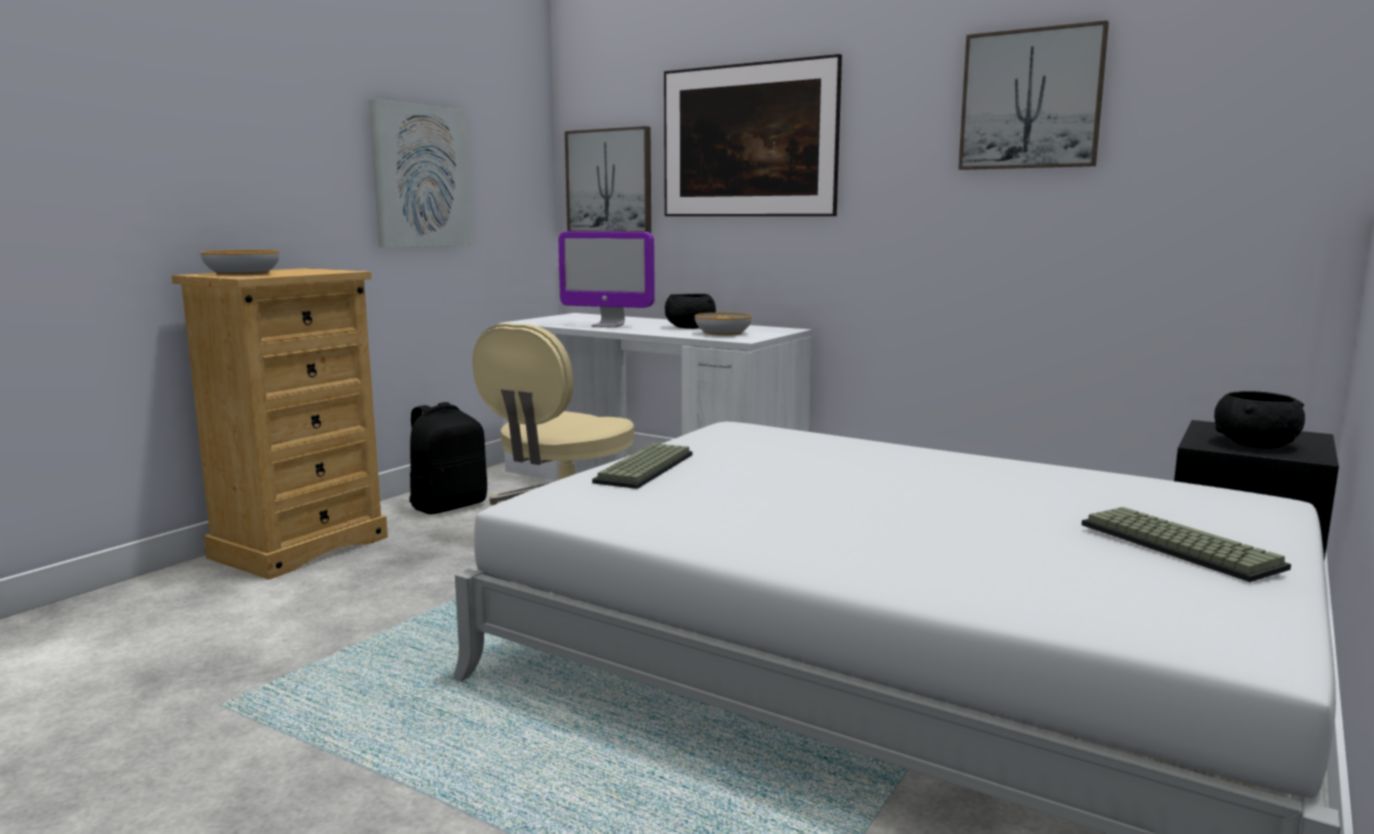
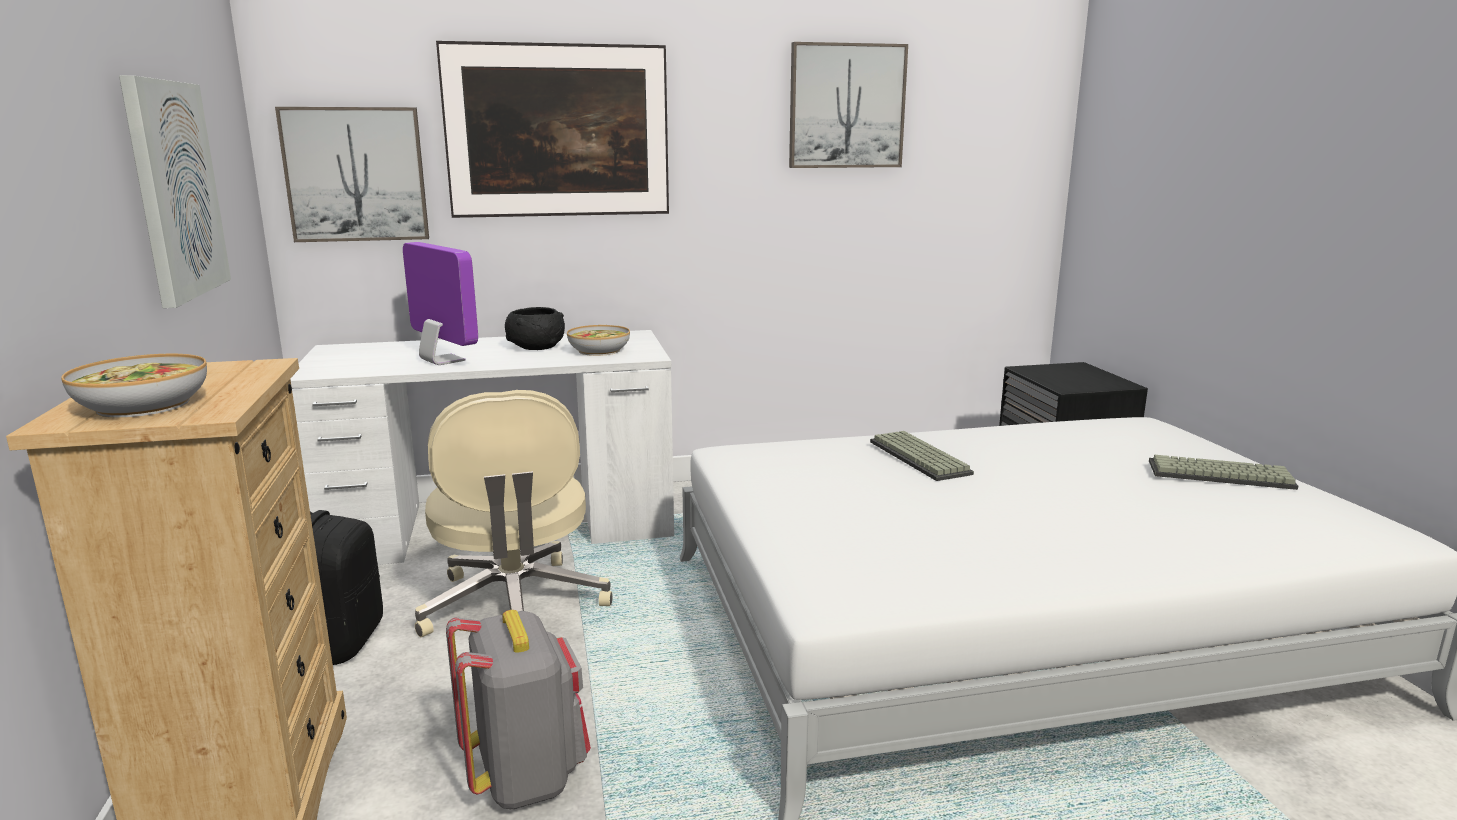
camera: 45 degrees left, 5 degrees up
monitor [558,231,654,328] -> monitor turned 105 degrees counterclockwise [403,242,478,365]
keyboard [592,443,693,489] -> keyboard moved to [870,431,974,481]
black bowl [1214,391,1305,448] -> none
none -> grey backpack [446,610,591,809]

